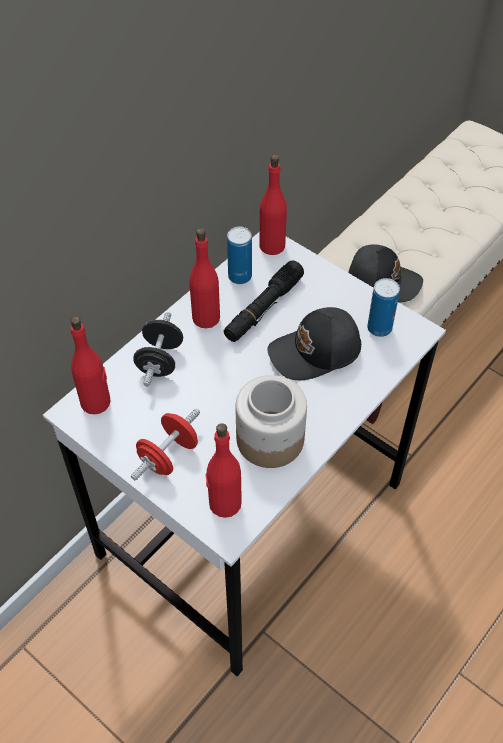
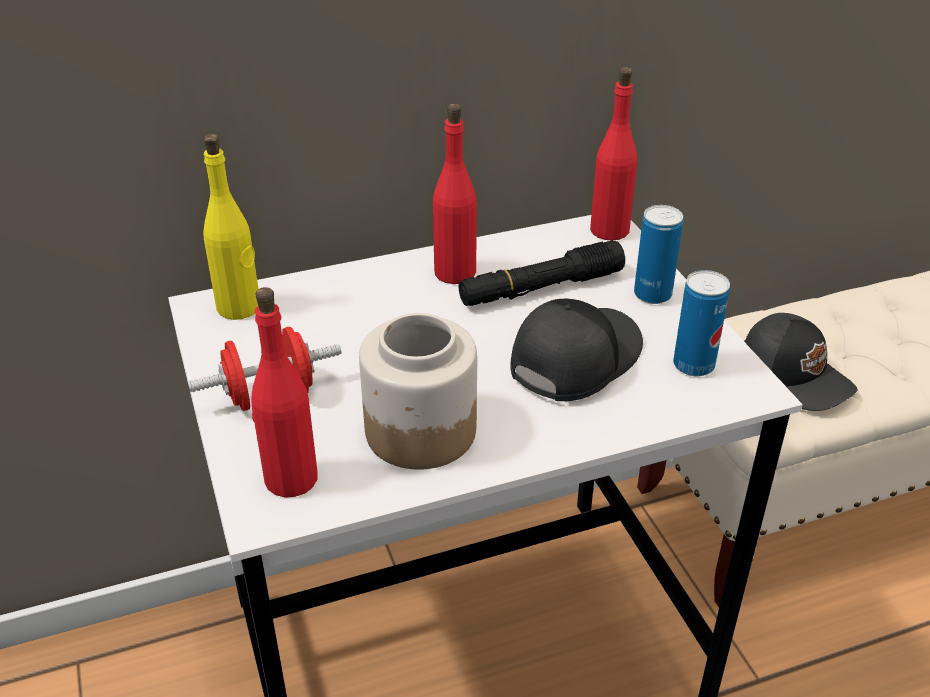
camera: 30 degrees right, 15 degrees down
red bottle [70,316,111,414] -> yellow bottle [203,134,258,320]
black dumbbell [133,312,183,386] -> none
can [227,227,252,284] -> can moved to [634,205,683,304]
black cap [267,307,361,380] -> black cap turned 120 degrees clockwise [511,299,643,401]

